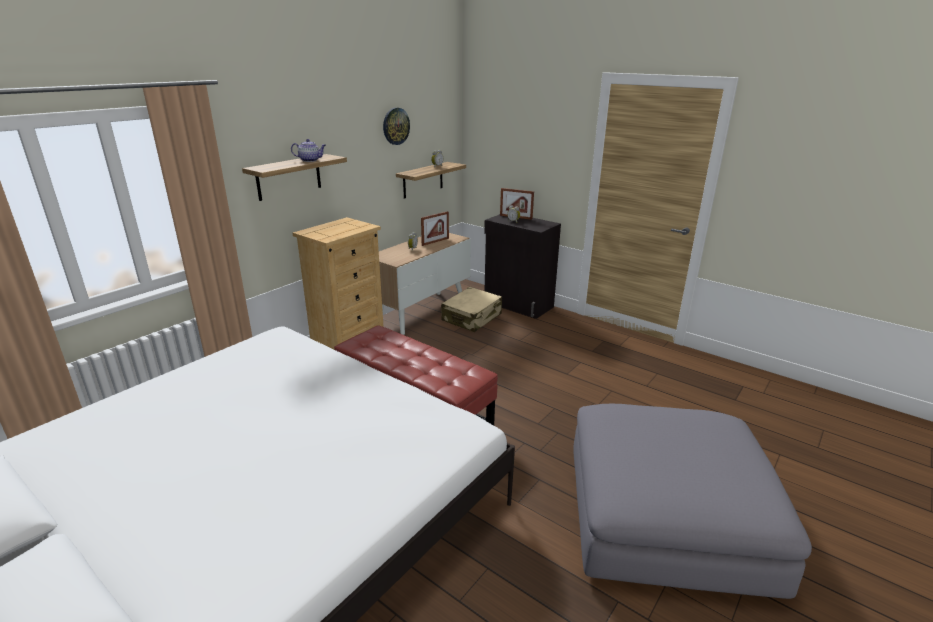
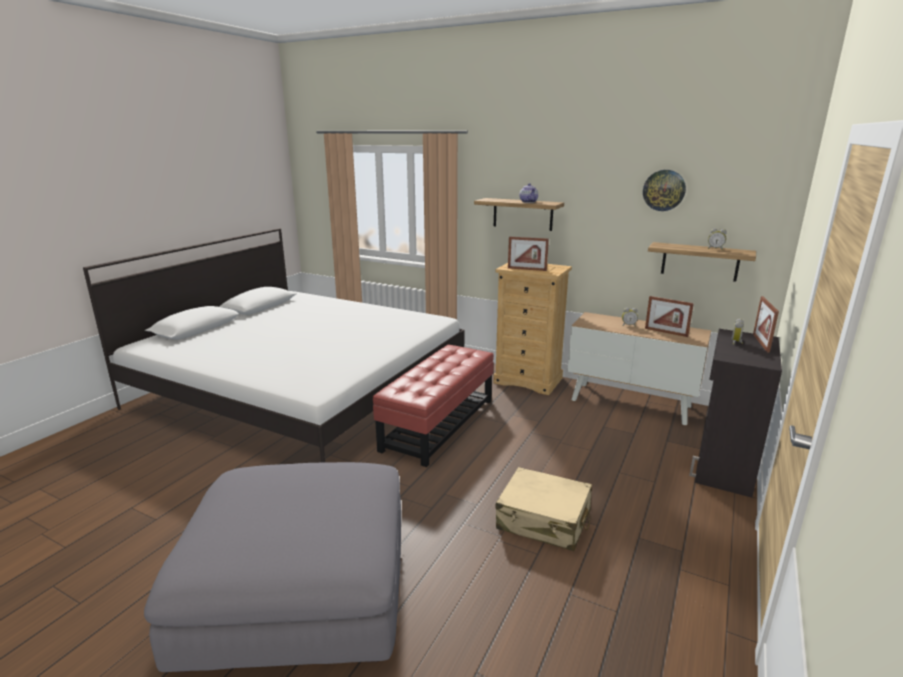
camera: 80 degrees right, 5 degrees down
beige suitcase [441,287,502,332] -> beige suitcase moved to [496,467,592,551]
none -> picture frame [508,237,549,271]

